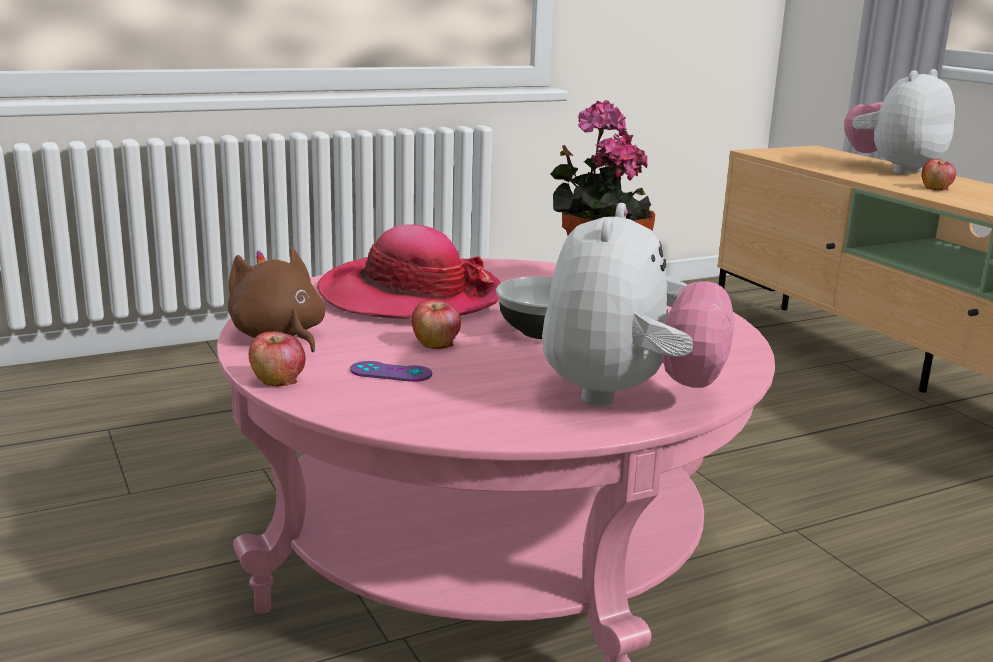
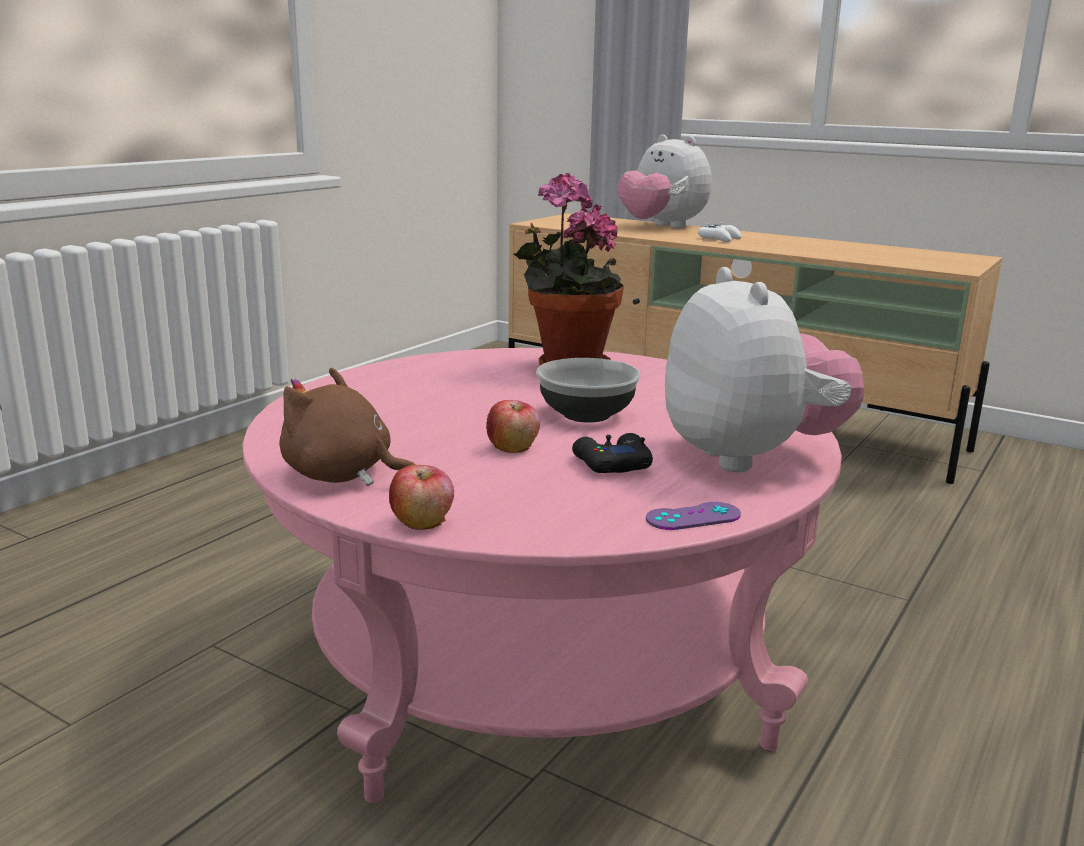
camera: 30 degrees left, 0 degrees up
hat [317,225,501,319] -> none
purple game controller [350,361,432,382] -> purple game controller moved to [646,502,741,530]
plush toy [844,69,955,174] -> plush toy turned 60 degrees counterclockwise [618,134,712,228]
apple [922,159,956,190] -> white game controller [698,222,742,242]
none -> black game controller [572,433,653,473]

